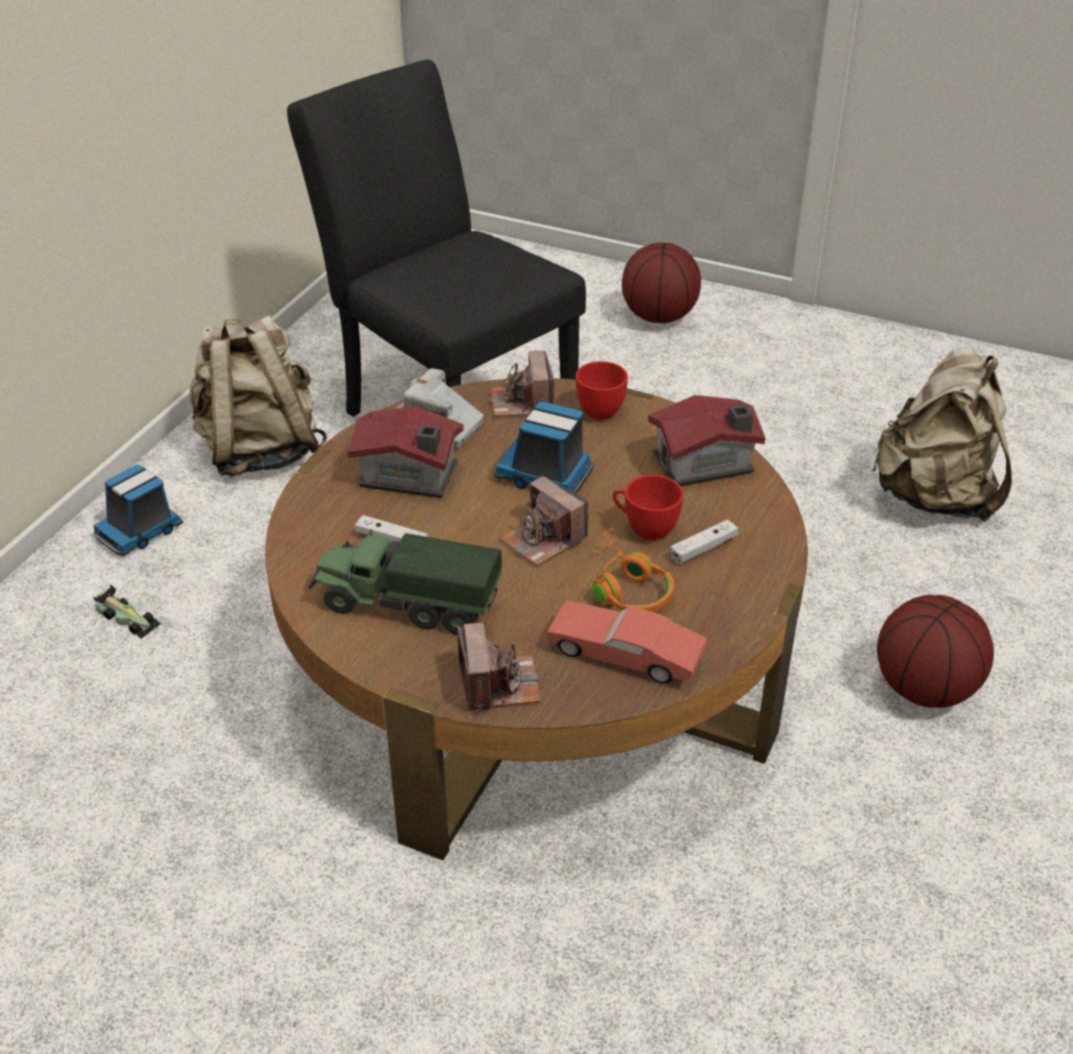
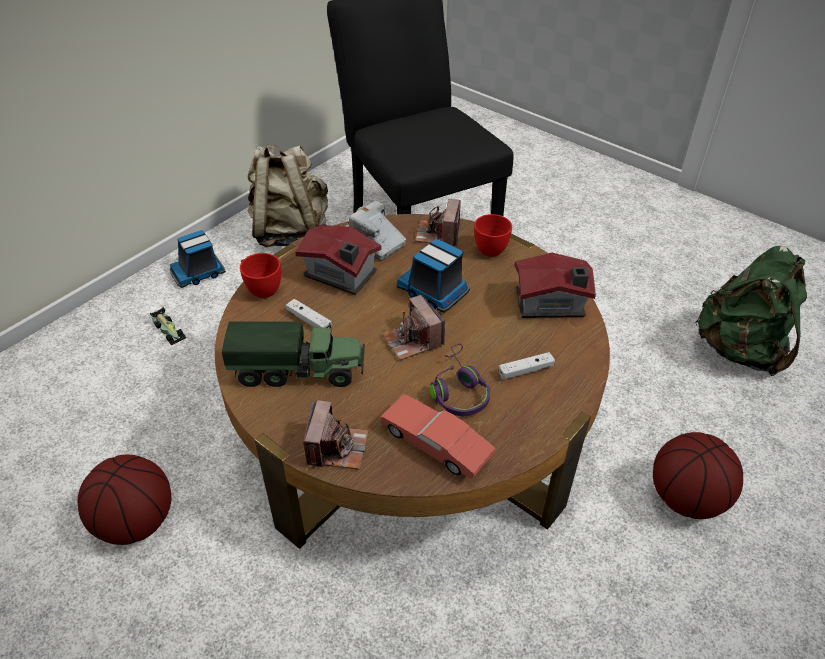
camera: 15 degrees right, 5 degrees up
toy truck [309,529,502,635] -> toy truck turned 150 degrees clockwise [222,321,365,387]
orange headphones [593,528,674,612] -> purple headphones [430,343,490,416]
red cup [613,475,683,540] -> red cup moved to [240,253,281,298]
basketball [622,242,701,323] -> basketball moved to [78,455,171,545]
beige backpack [871,347,1012,522] -> green backpack [696,246,807,376]

